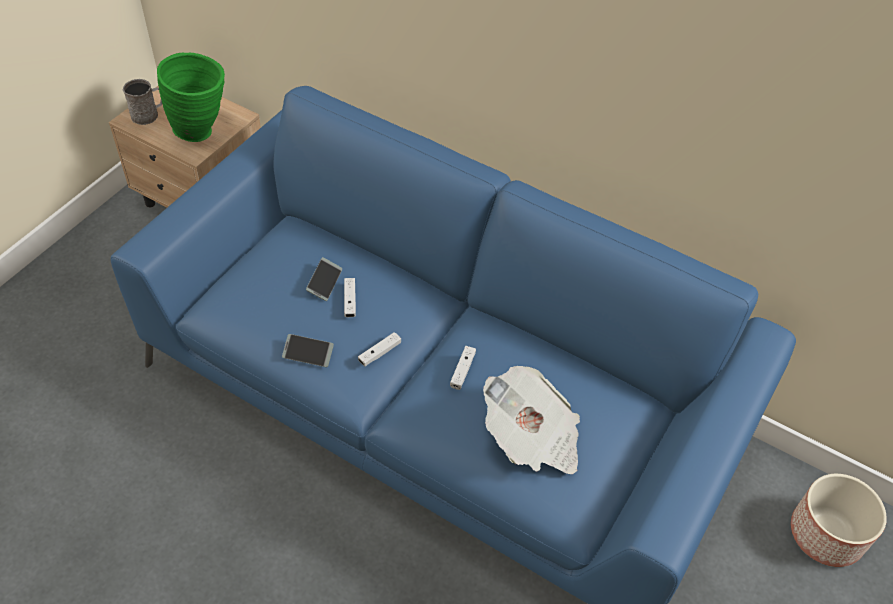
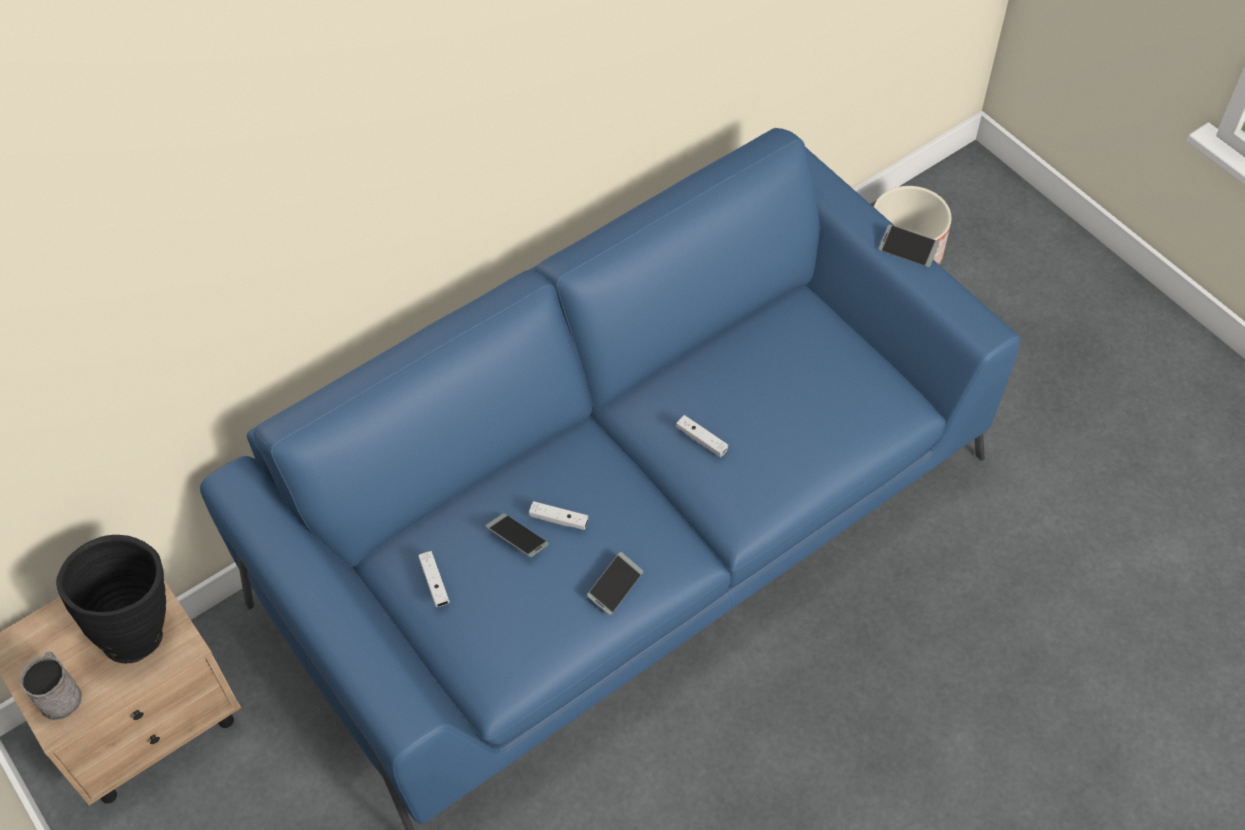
camera: 65 degrees left, 5 degrees up
green vase [157,53,225,142] -> black vase [56,535,166,664]
white game controller [358,332,401,366] -> white game controller moved to [418,551,450,607]
newspaper [483,366,580,474] -> none
none -> phone [879,225,940,267]

